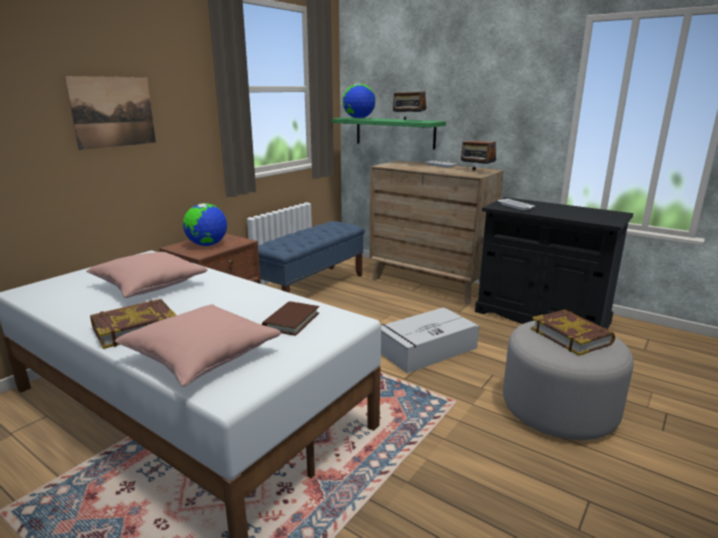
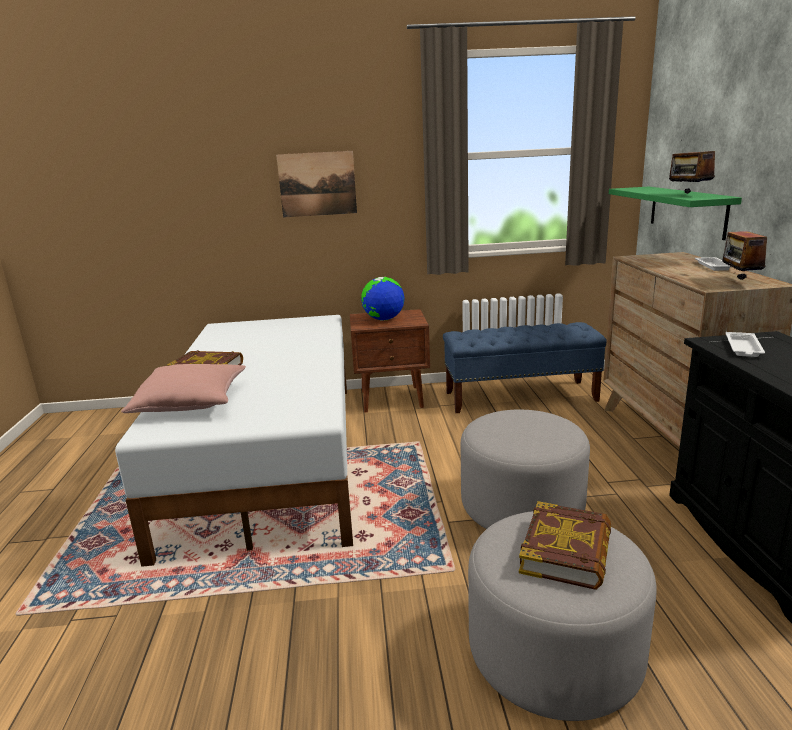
camera: 50 degrees right, 0 degrees up
pink pillow [86,252,208,298] -> none
brown book [262,301,319,336] -> none
globe [342,84,375,119] -> none
grey storage box [381,308,479,374] -> grey ottoman [461,410,590,529]

